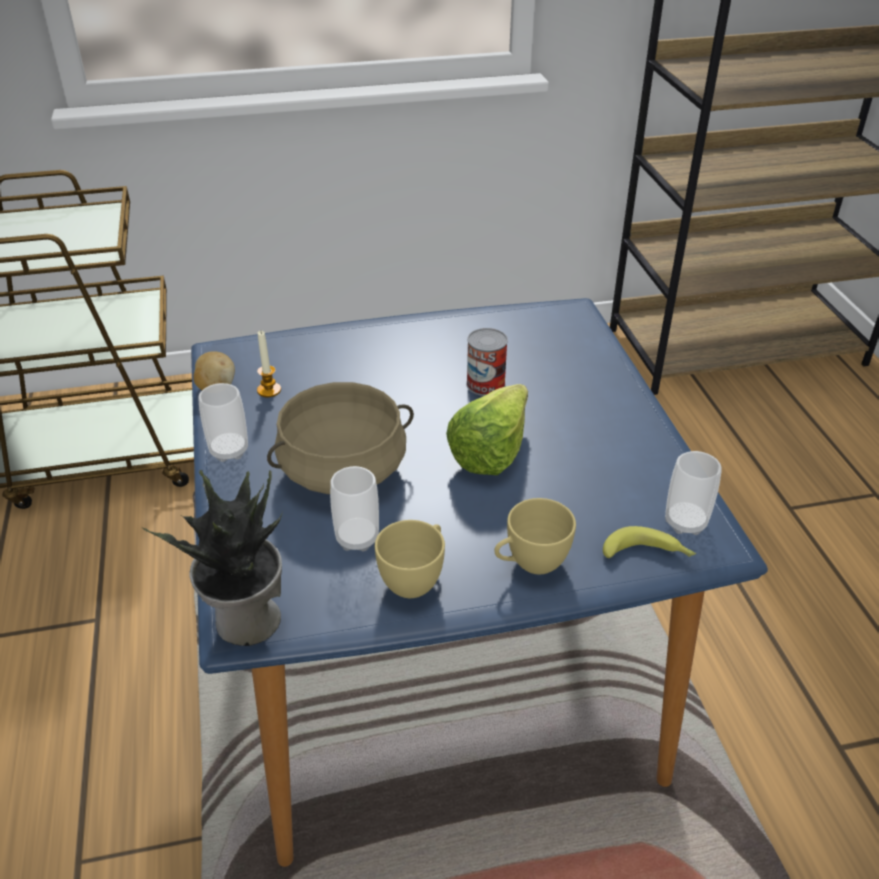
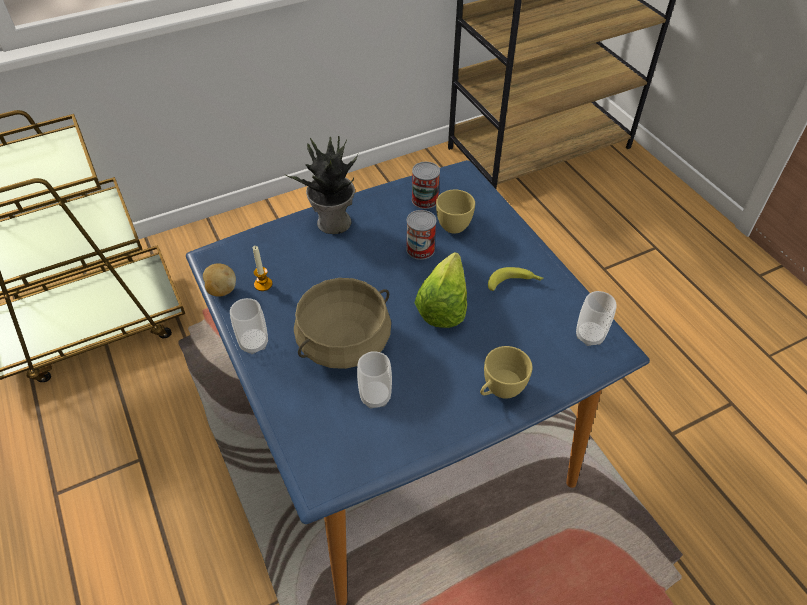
camera: 15 degrees left, 10 degrees up
potted plant [142,470,283,646] -> potted plant moved to [284,136,358,234]
yellow cup [375,520,445,598] -> yellow cup moved to [436,190,475,233]
banana [603,526,696,558] -> banana moved to [488,267,544,291]
none -> can [412,162,440,209]

